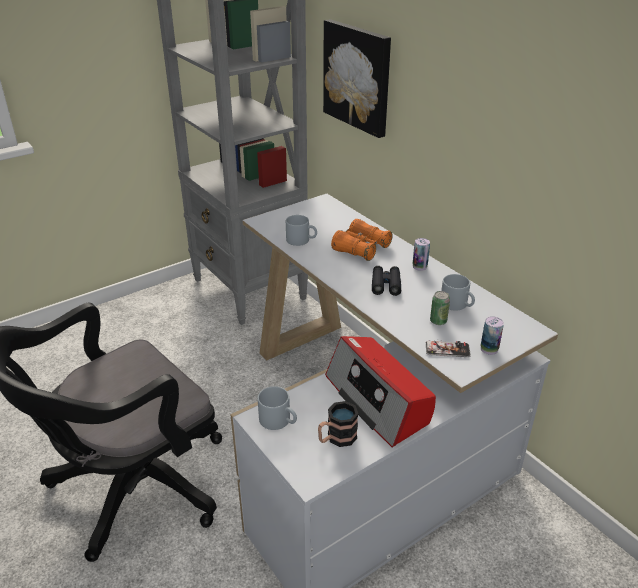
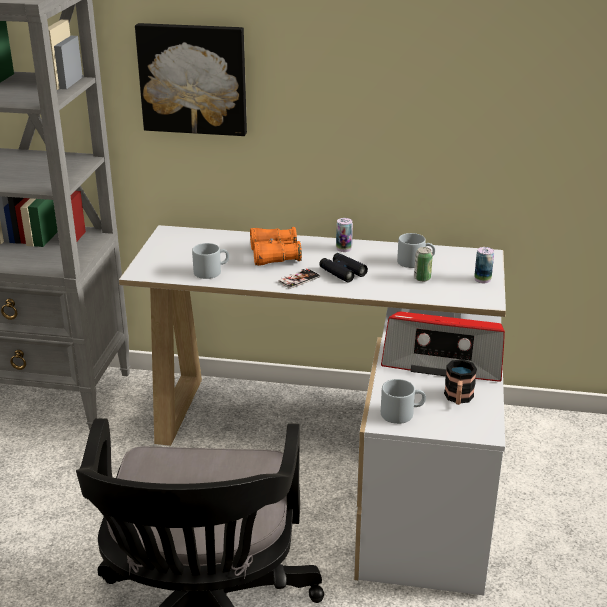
camera: 45 degrees left, 5 degrees down
phone [426,340,471,358] -> phone moved to [278,268,320,289]

